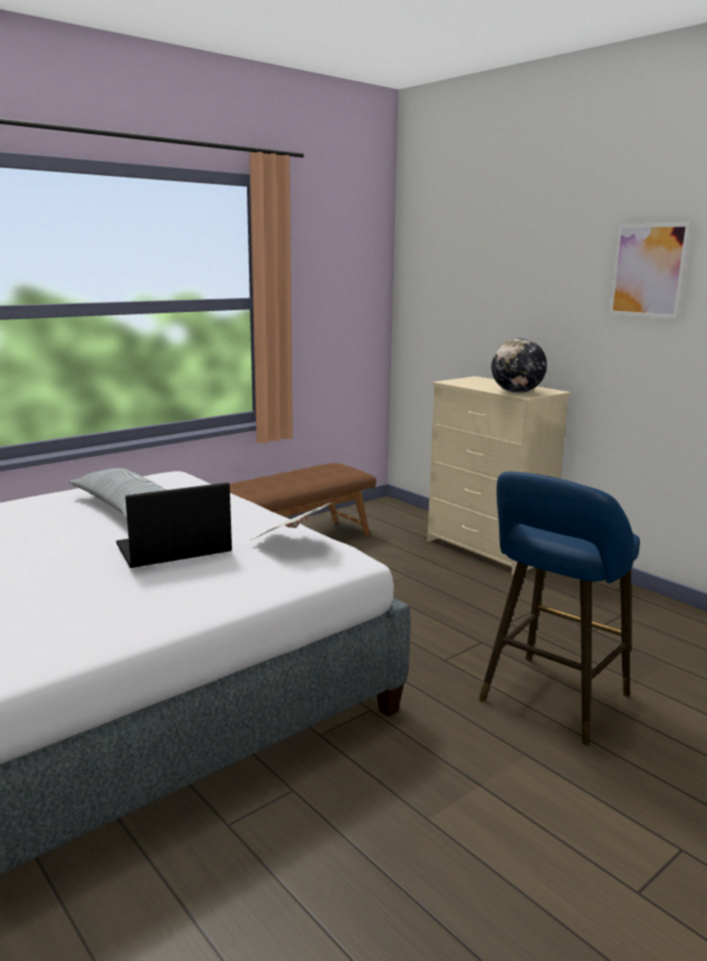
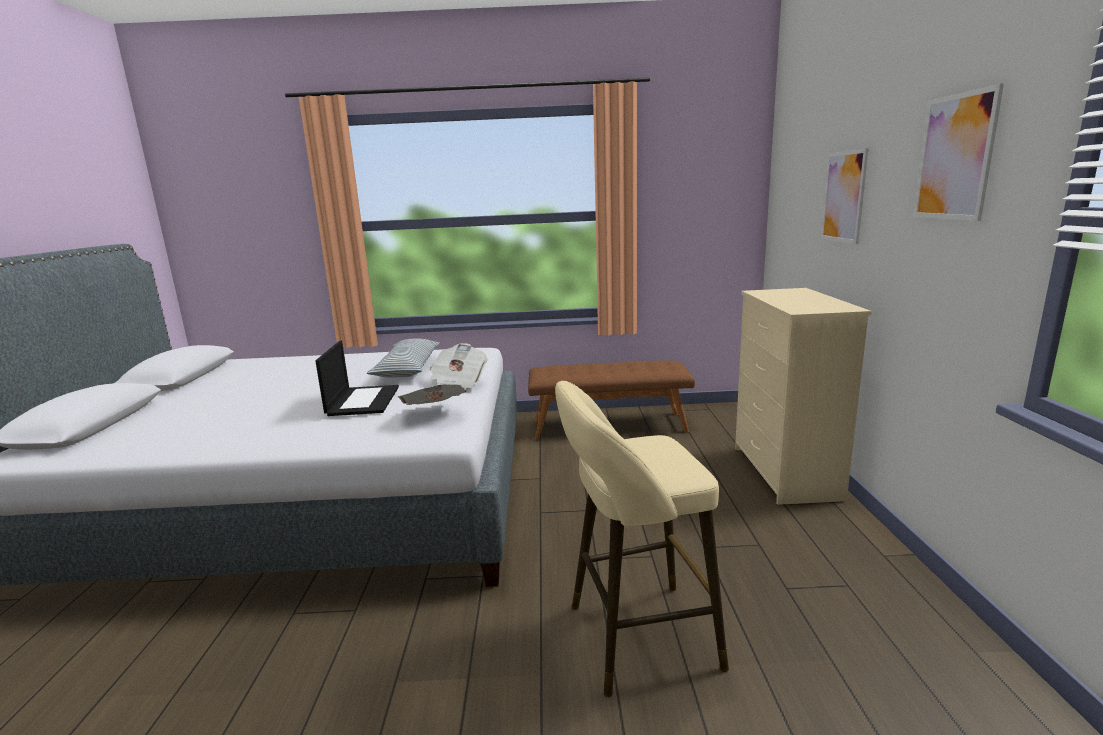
camera: 40 degrees right, 0 degrees up
laptop [116,482,232,568] -> laptop turned 75 degrees clockwise [315,341,399,416]
blue stool [479,471,640,745] -> beige stool [555,381,729,697]
globe [491,338,547,393] -> none
none -> newspaper [430,343,487,389]
none -> picture [821,148,869,244]

